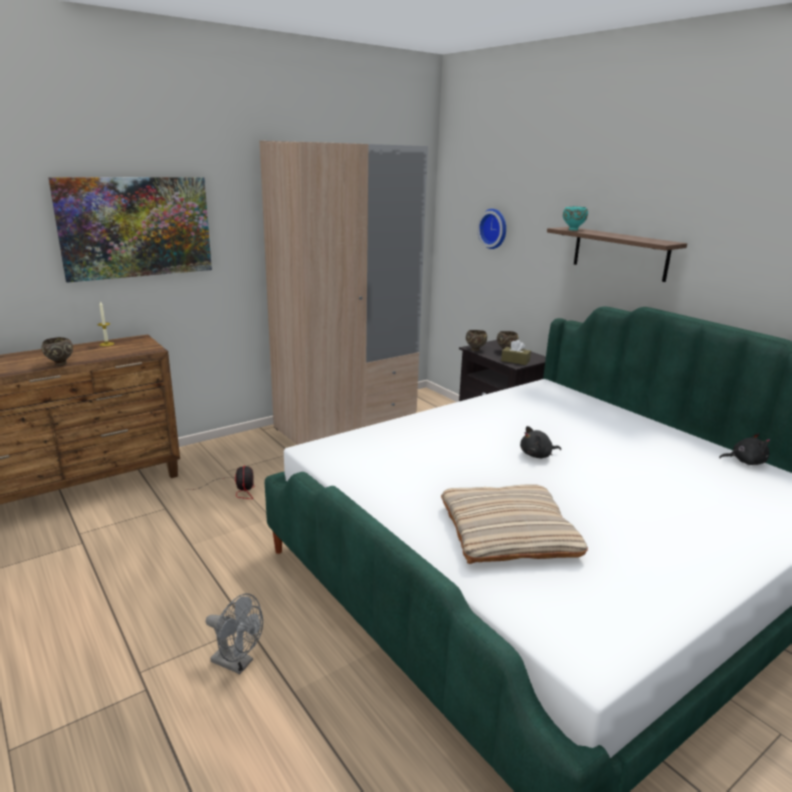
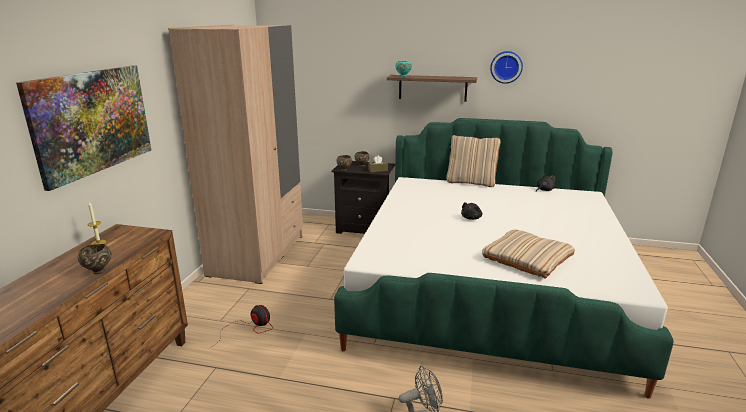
camera: 40 degrees left, 0 degrees up
wall clock [477,209,506,249] -> wall clock moved to [490,51,523,84]
none -> beige pillow [446,135,501,187]

